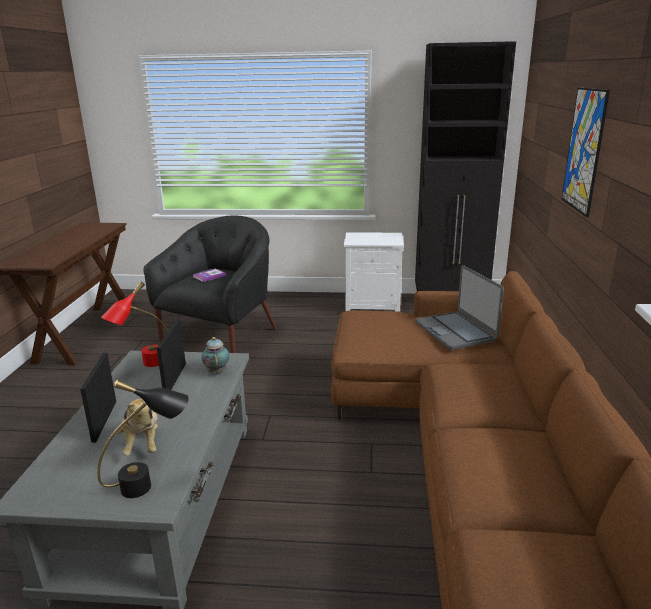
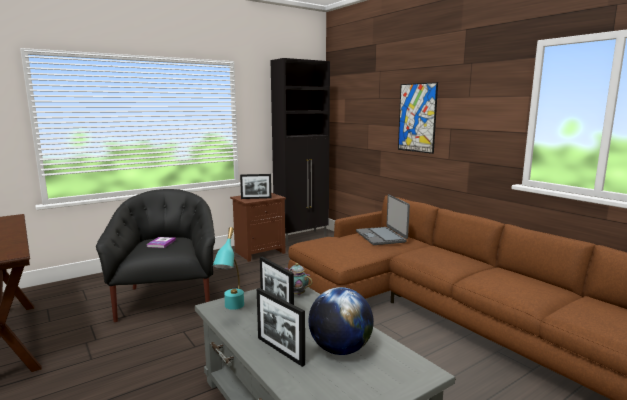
camera: 40 degrees left, 10 degrees down
black table lamp [97,380,189,498] -> none
red table lamp [101,281,168,367] -> turquoise table lamp [213,227,244,310]
plush toy [116,399,158,456] -> globe [309,287,374,355]
white nightstand [344,232,404,312] -> brown nightstand [230,193,286,262]
laptop [415,265,504,350] -> laptop turned 45 degrees clockwise [356,194,410,245]
none -> picture frame [240,174,271,199]

